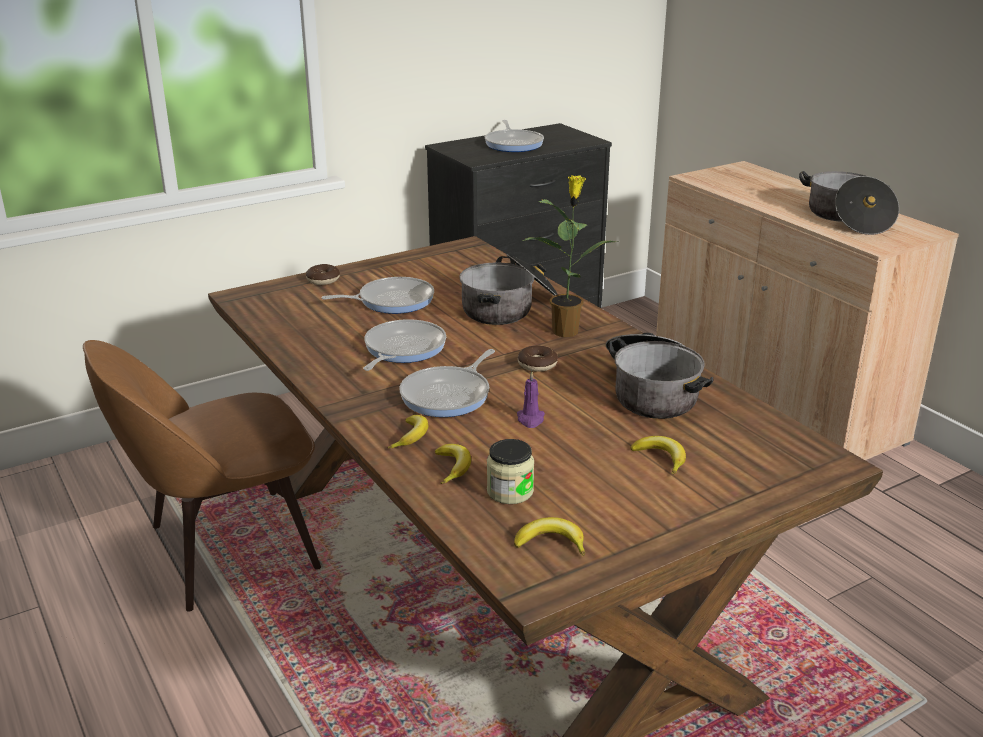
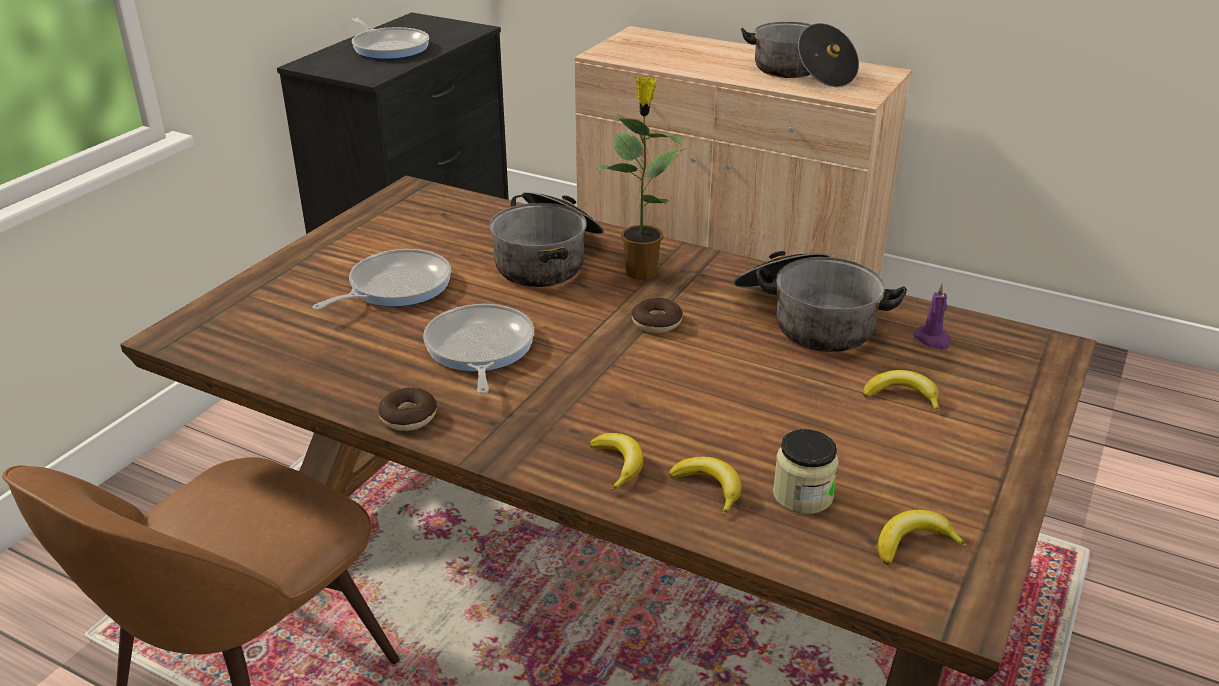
camera: 30 degrees left, 5 degrees up
donut [306,264,340,285] -> donut moved to [378,388,437,431]
frying pan [399,349,495,417] -> none
purple candle [517,370,545,428] -> purple candle moved to [913,283,950,350]

